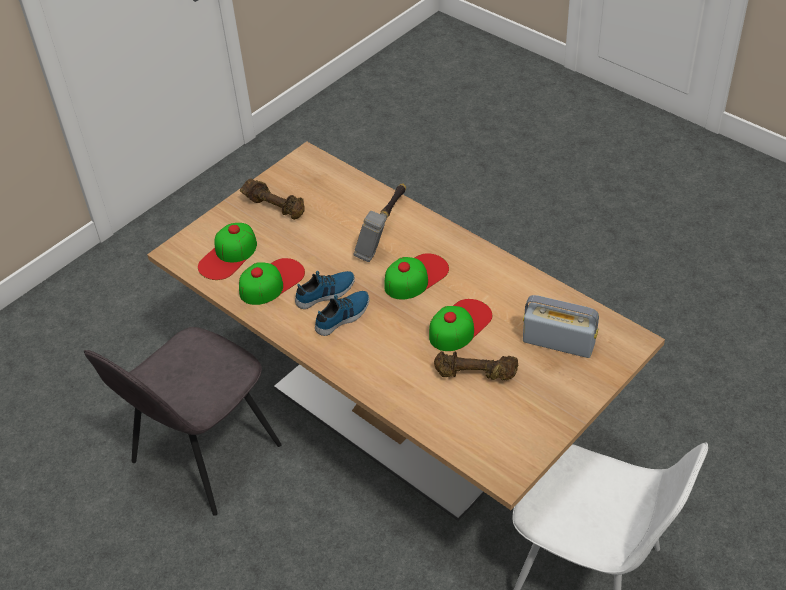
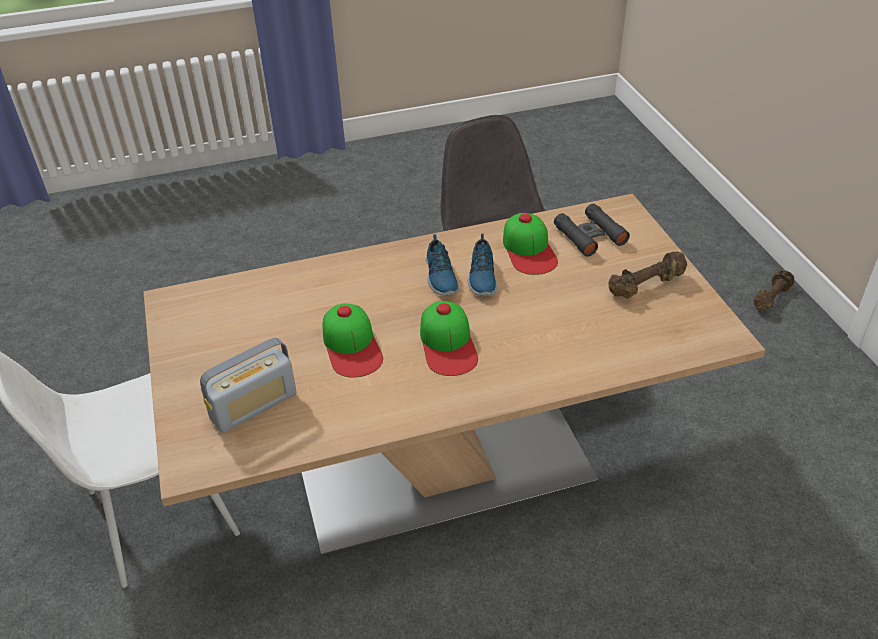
camera: 120 degrees right, 5 degrees down
cap [198,223,257,280] -> black binoculars [554,203,630,257]
hammer [353,184,406,262] -> none
brown dumbbell [434,351,519,380] -> brown dumbbell moved to [753,270,794,312]

